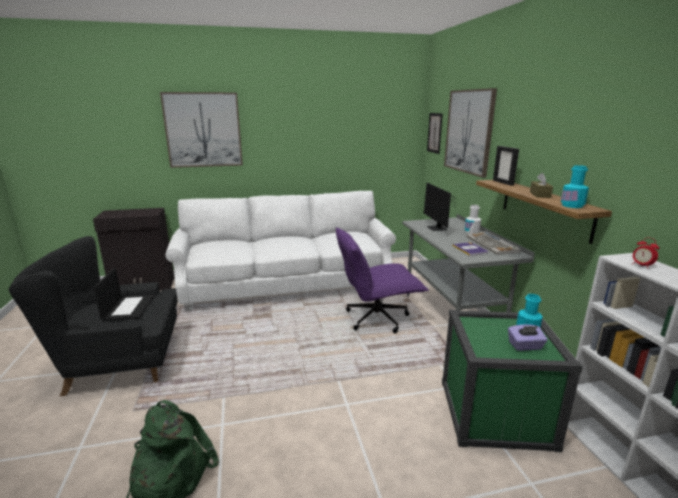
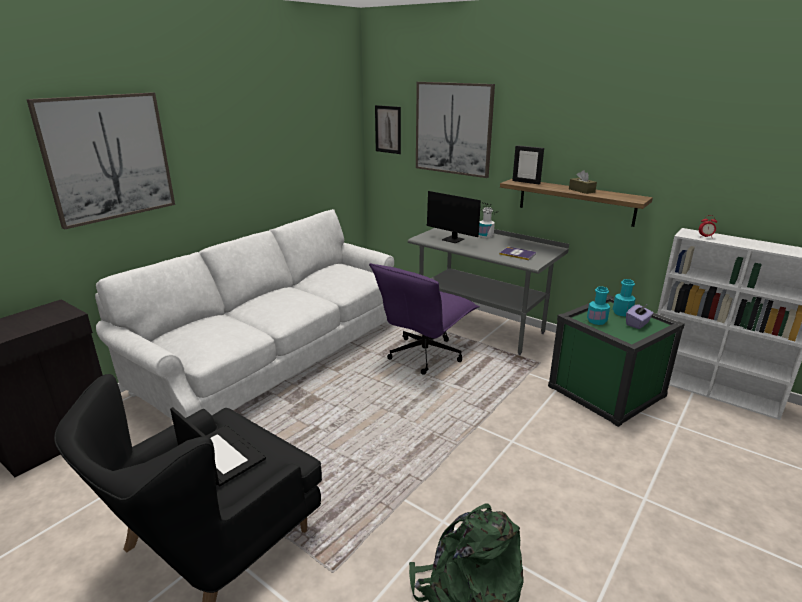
camera: 40 degrees left, 5 degrees up
keyboard [466,232,521,255] -> none
turquoise bottle [561,165,589,208] -> turquoise bottle moved to [587,286,610,325]

